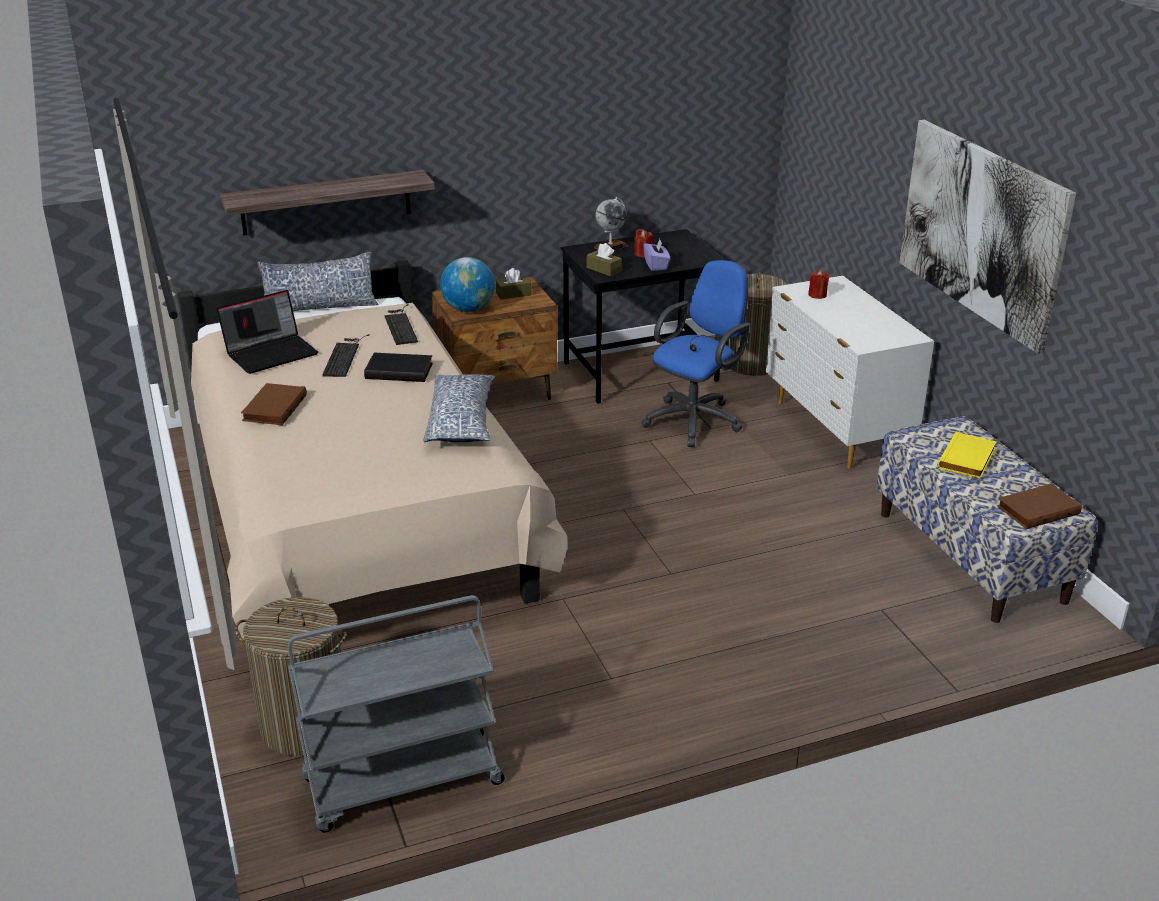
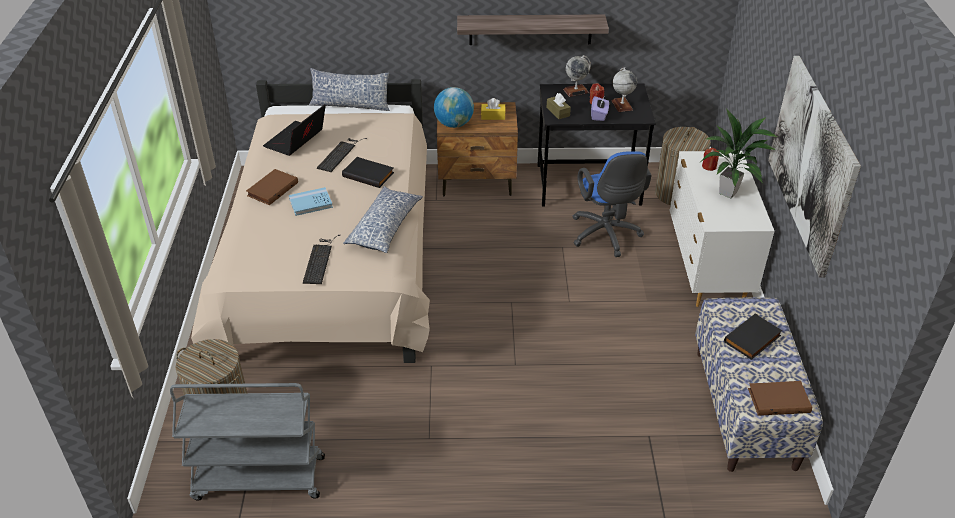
camera: 20 degrees right, 10 degrees up
laptop [217,290,318,374] -> laptop turned 135 degrees clockwise [263,104,326,156]
shelf [220,170,435,235] -> shelf moved to [457,14,609,45]
keyboard [385,304,418,345] -> keyboard moved to [303,234,340,284]
brown tissue box [496,268,531,299] -> yellow tissue box [481,98,506,120]
blue office chair [641,260,749,447] -> blue office chair turned 105 degrees clockwise [572,151,652,257]
yellow book [938,432,997,479] -> black book [724,313,782,360]
none -> blue book [289,187,333,216]
none -> globe [612,68,637,112]
none -> potted plant [701,108,777,198]

